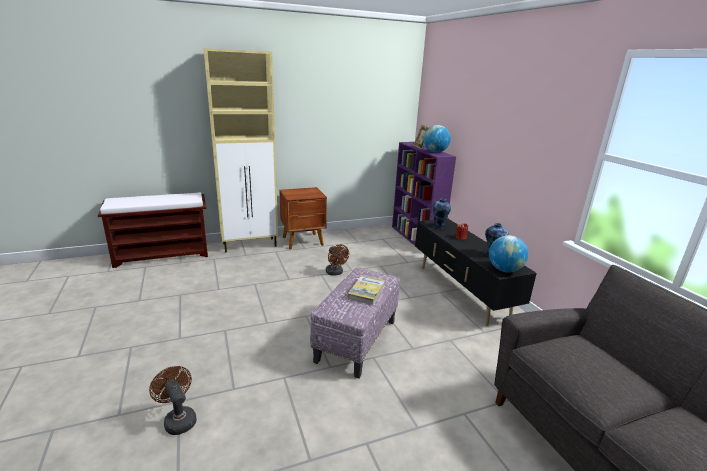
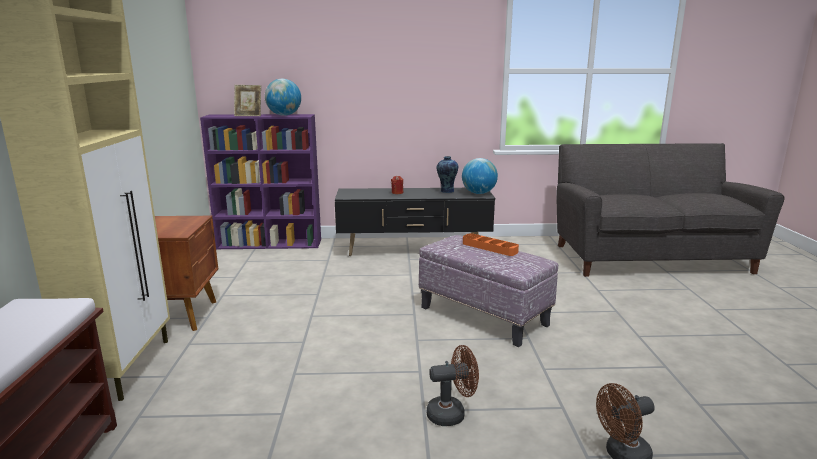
camera: 70 degrees left, 5 degrees down
brown fan [326,244,349,276] -> brown fan moved to [427,345,479,426]
book [348,275,385,304] -> orange tray [463,233,519,256]
vase [433,198,451,229] -> none

